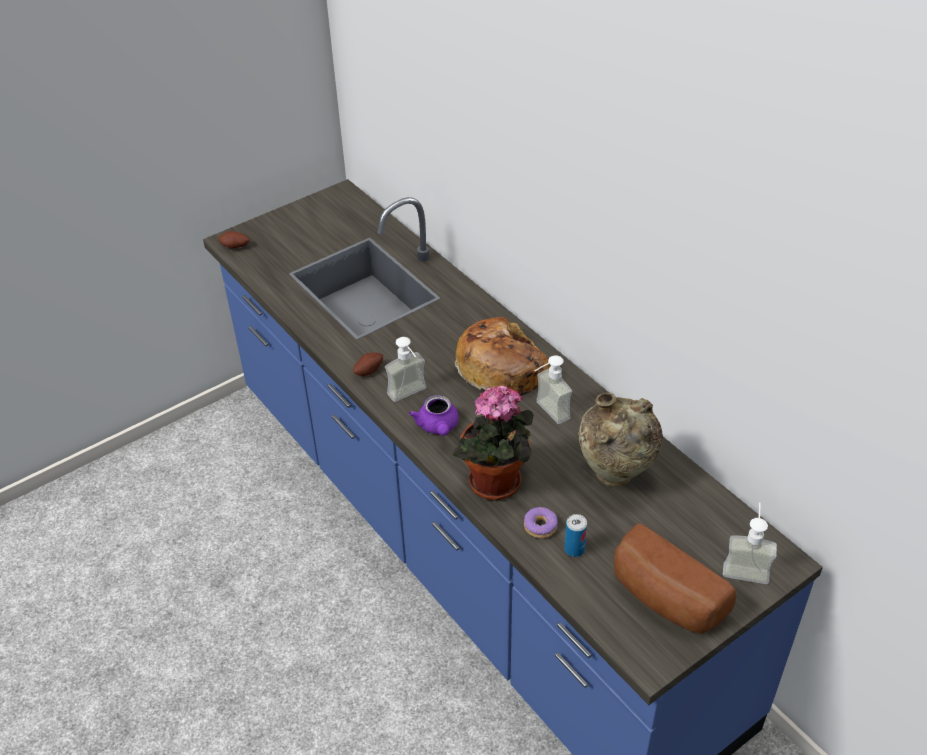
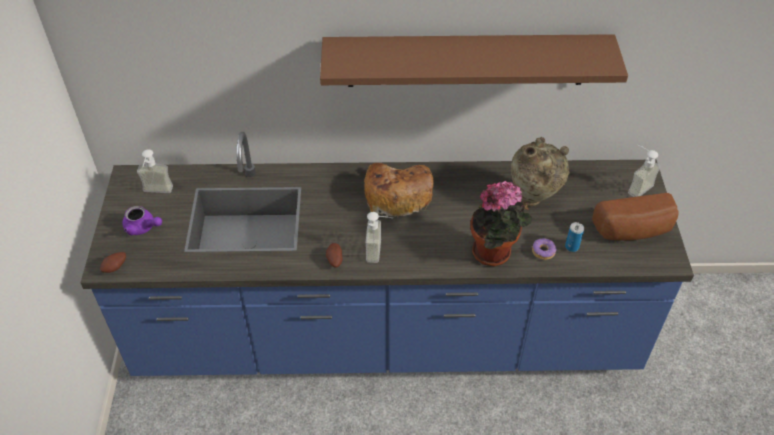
camera: 55 degrees left, 5 degrees up
purple teapot [409,395,459,436] -> purple teapot moved to [122,206,162,235]
soap dispenser [534,356,572,424] -> soap dispenser moved to [137,149,173,193]
none -> brown shelf [320,34,628,87]

